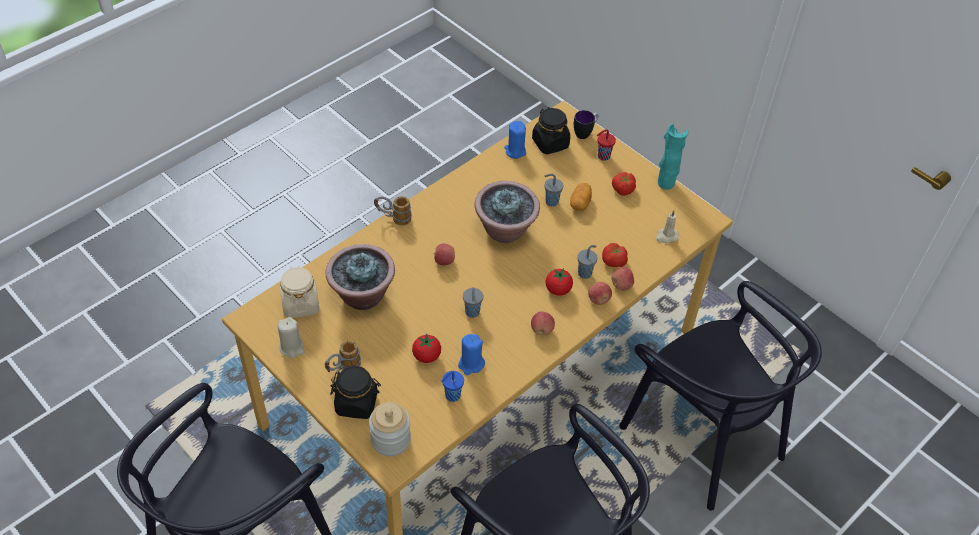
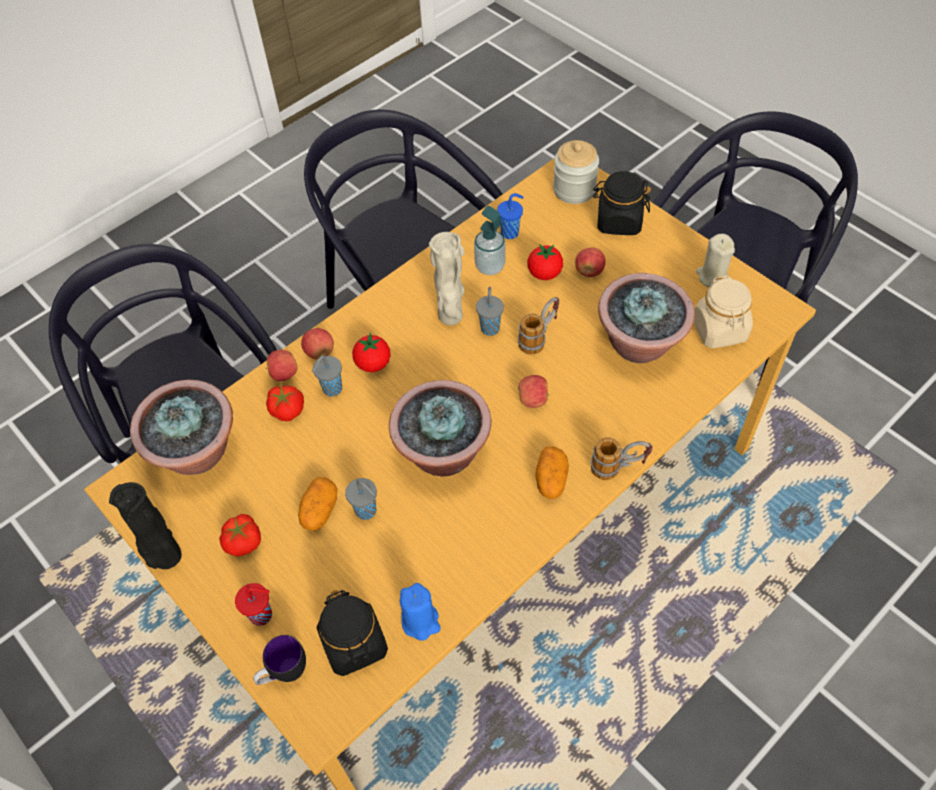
camera: 175 degrees left, 5 degrees up
mug [325,341,361,372] -> mug moved to [518,297,559,355]
blue candle [458,334,485,375] -> soap dispenser [474,206,505,275]
apple [531,311,555,335] -> apple moved to [575,247,606,277]
beige candle [656,210,679,243] -> potted plant [130,380,233,475]
turquoise vase [658,124,688,190] -> black vase [109,482,182,569]
none -> beige vase [429,232,464,325]
none -> potato [535,446,569,499]

